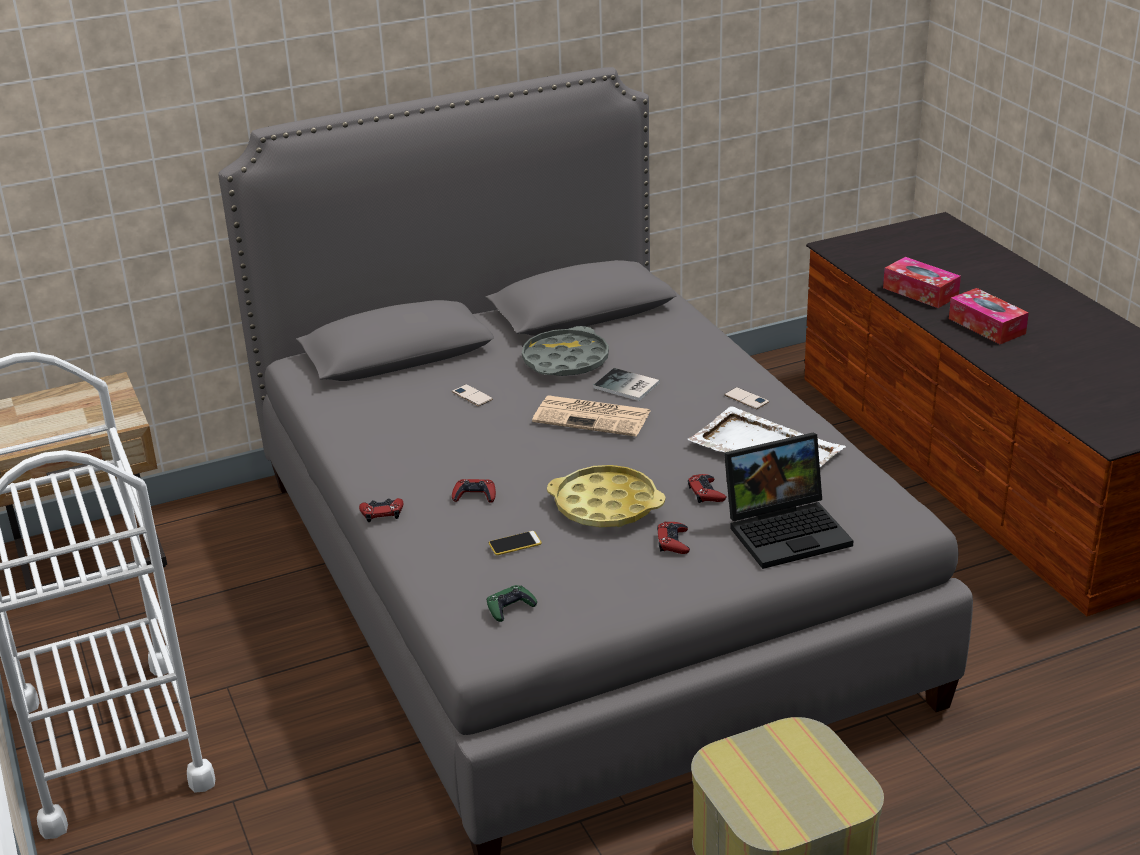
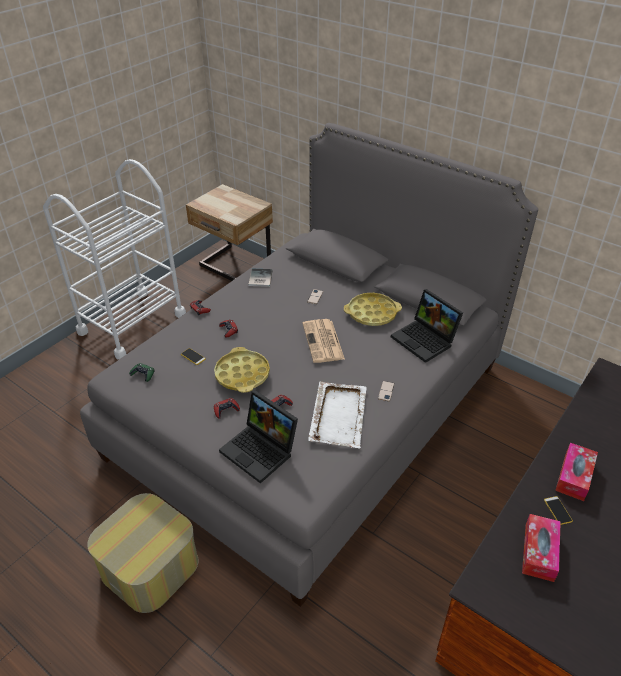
camera: 60 degrees right, 10 degrees up
grey tray [522,326,609,376] -> yellow tray [344,293,402,326]
book [593,368,660,401] -> book moved to [248,269,273,287]
tissue box [883,257,961,308] -> tissue box moved to [522,514,561,582]
none -> laptop [391,289,463,363]
none -> phone [544,496,573,525]

